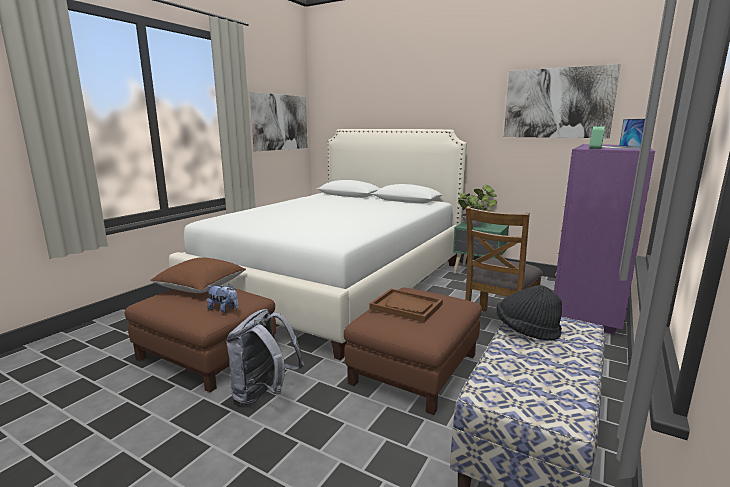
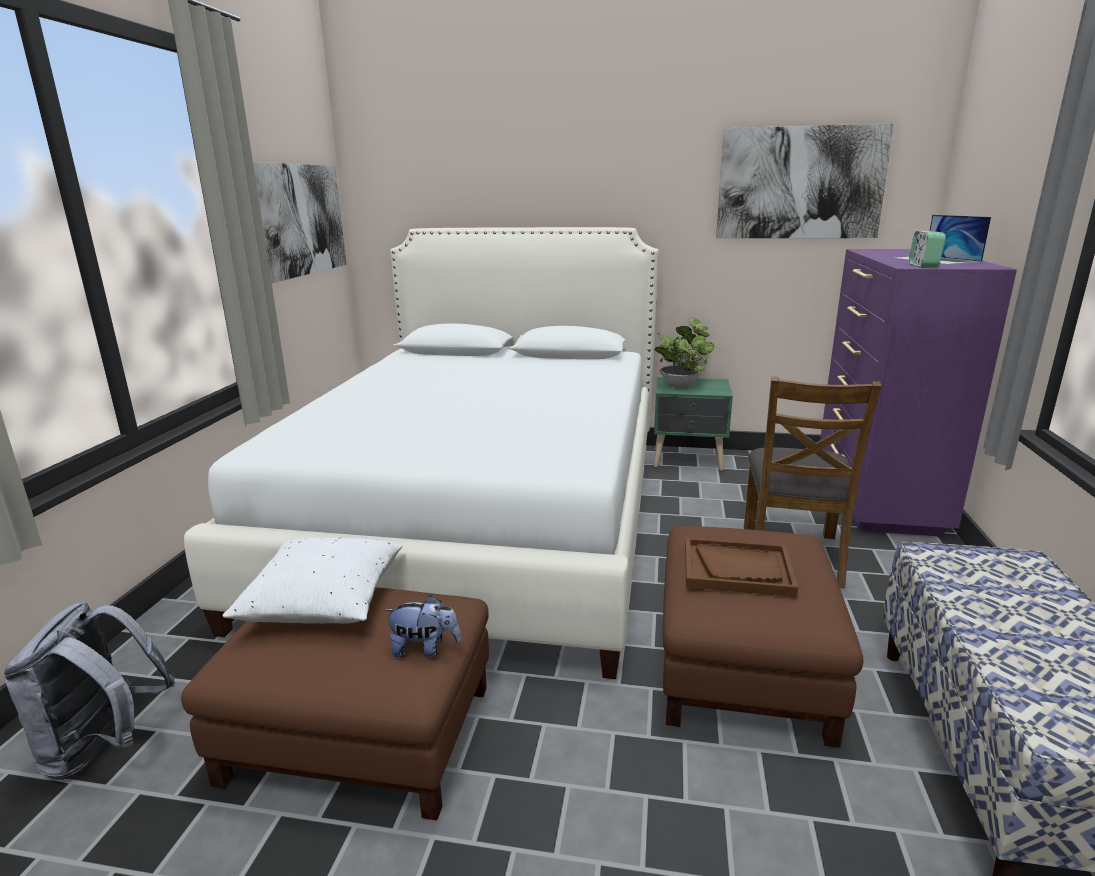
camera: 20 degrees left, 5 degrees up
brown pillow [150,257,246,293] -> white pillow [223,538,402,624]
grey backpack [227,309,304,405] -> grey backpack moved to [4,601,175,780]
black hat [496,285,562,341] -> none

